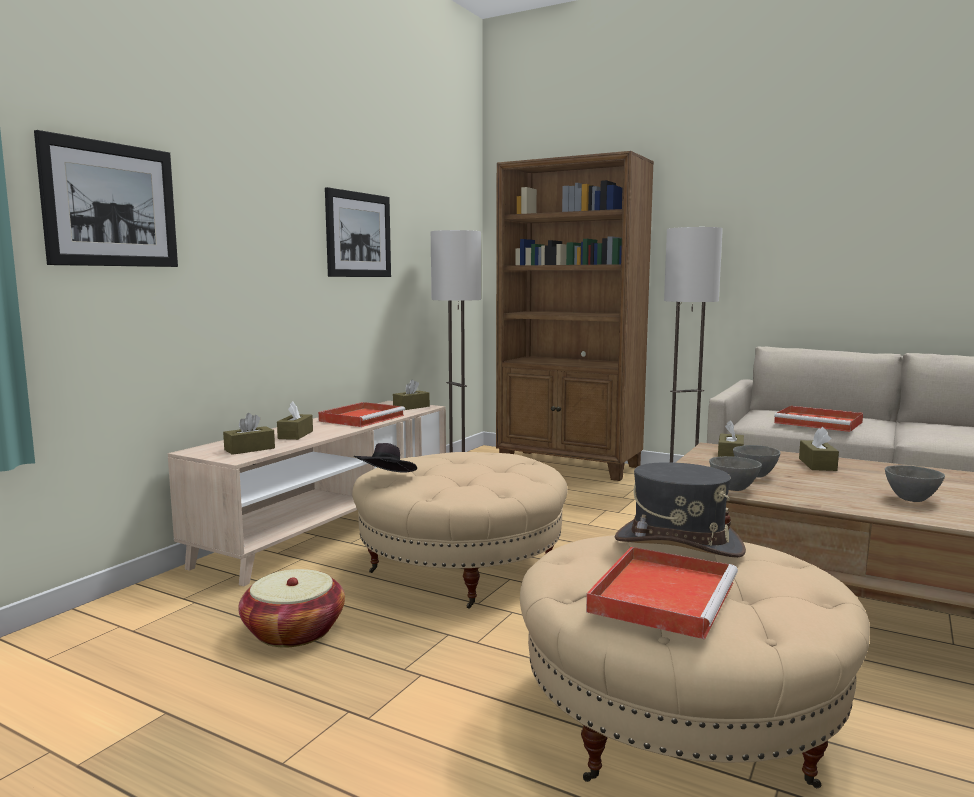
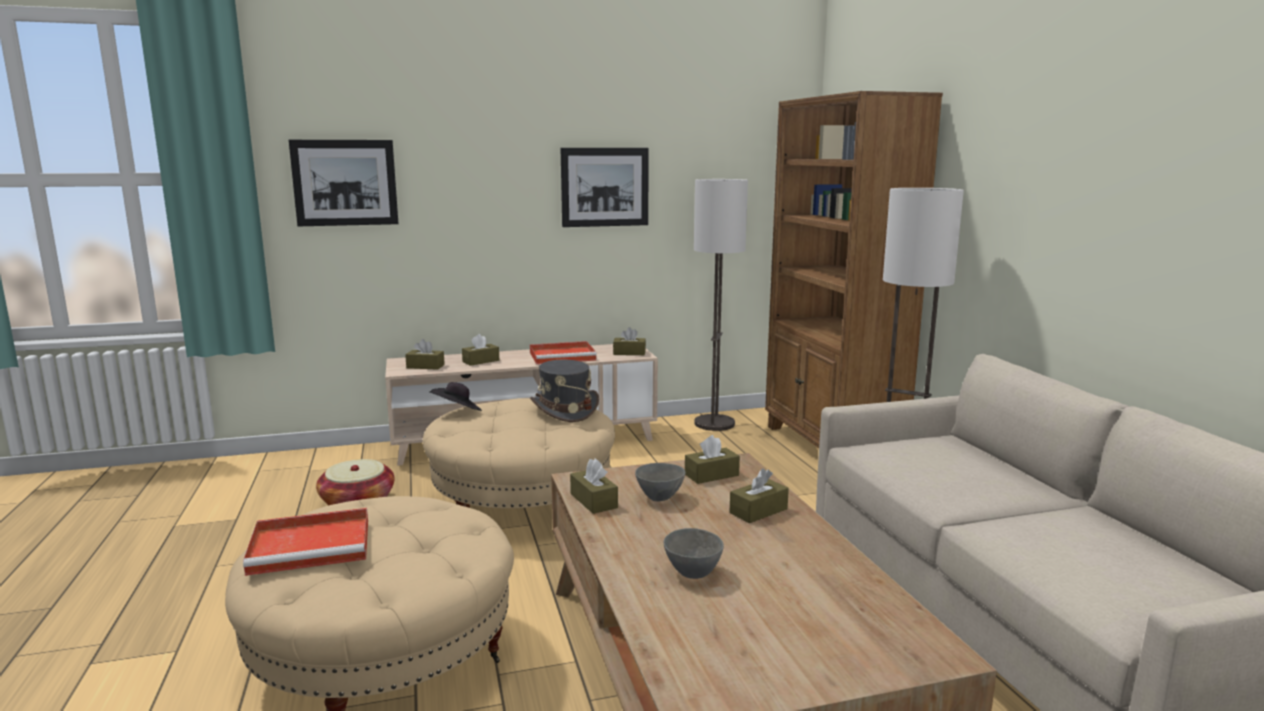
camera: 45 degrees right, 5 degrees up
grey hat [614,462,746,558] -> grey hat moved to [530,360,599,422]
grey bowl [709,456,762,491] -> brown tissue box [570,459,618,514]
red tray [774,406,863,432] -> none

